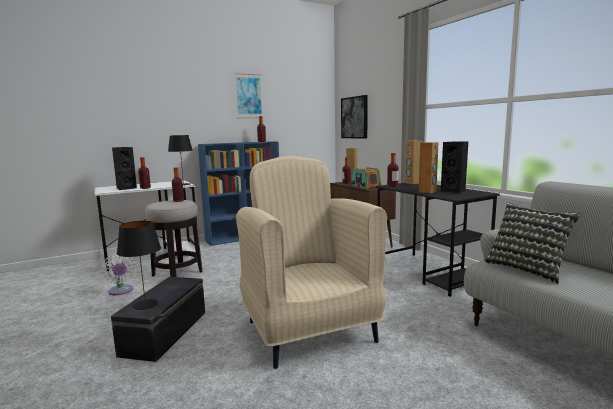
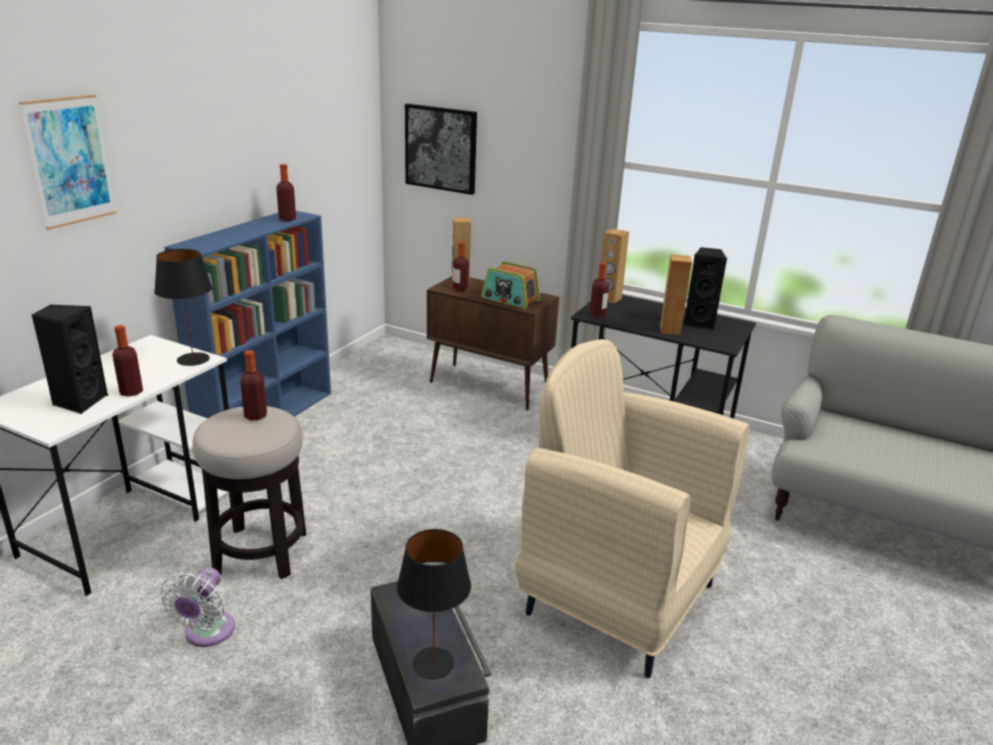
camera: 35 degrees left, 15 degrees up
white fan [101,253,136,295] -> white fan turned 75 degrees clockwise [160,567,235,647]
picture [234,73,263,118] -> picture moved to [19,94,116,230]
pillow [485,202,581,284] -> none

